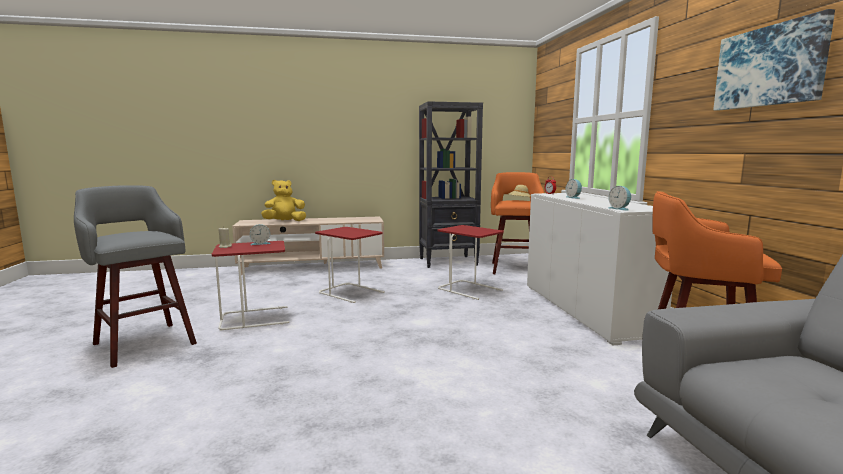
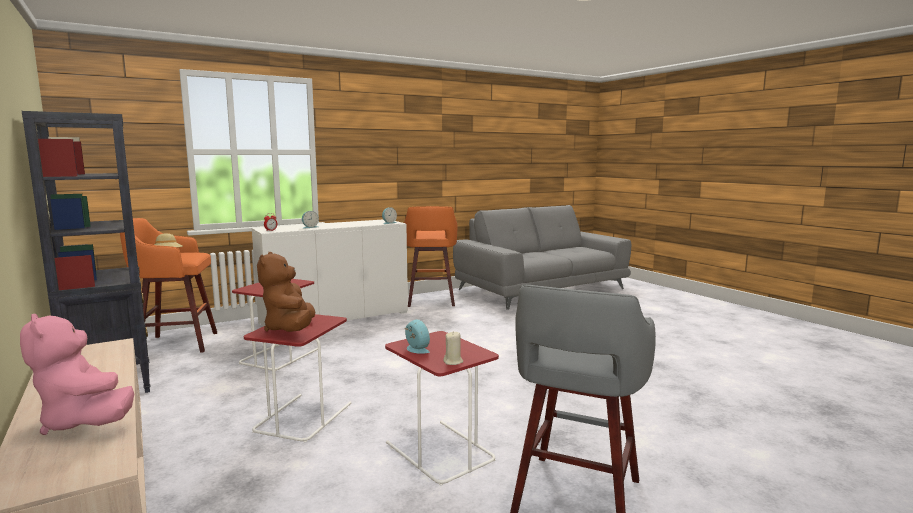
camera: 110 degrees left, 0 degrees up
yellow plush toy [261,180,306,221] -> pink plush toy [20,314,134,435]
picture [713,9,835,111] -> none
none -> brown plush toy [257,252,315,332]

